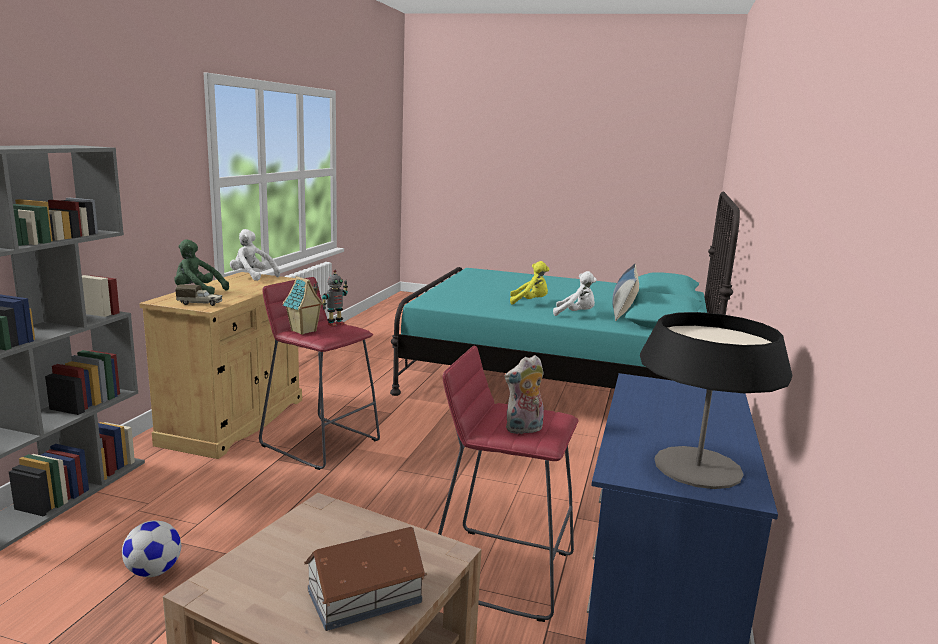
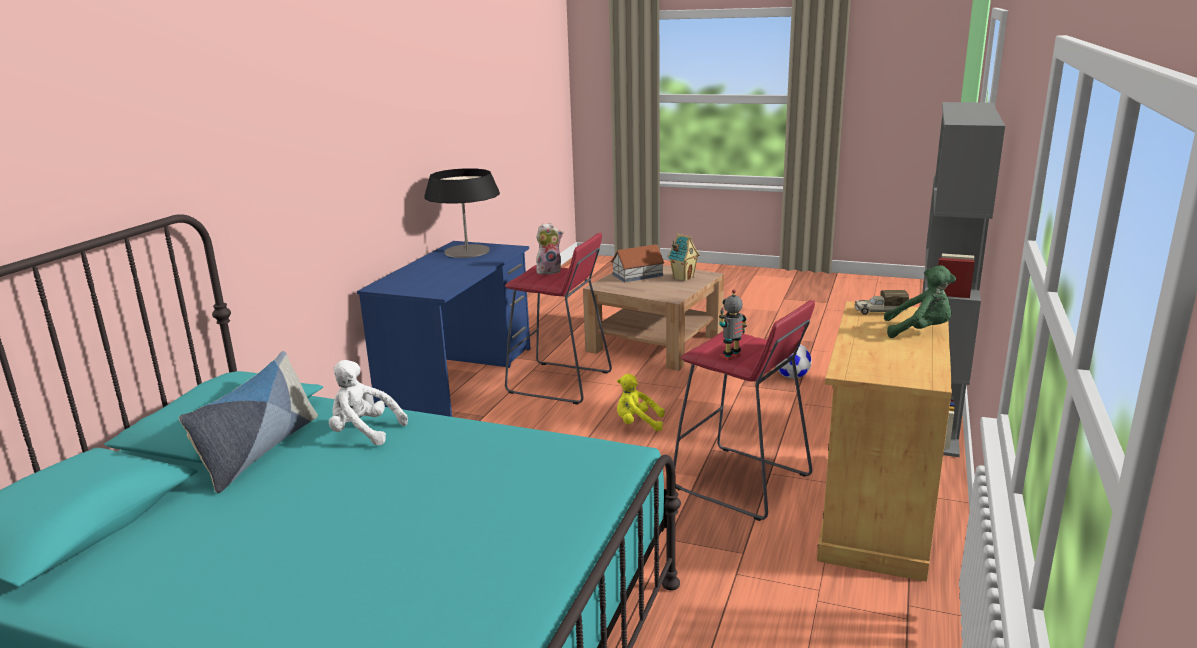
camera: 175 degrees left, 5 degrees up
white plush toy [230,229,280,281] -> none
toy house [283,276,324,335] -> toy house moved to [667,234,700,281]
yellow plush toy [510,261,549,304] -> yellow plush toy moved to [617,374,665,431]

